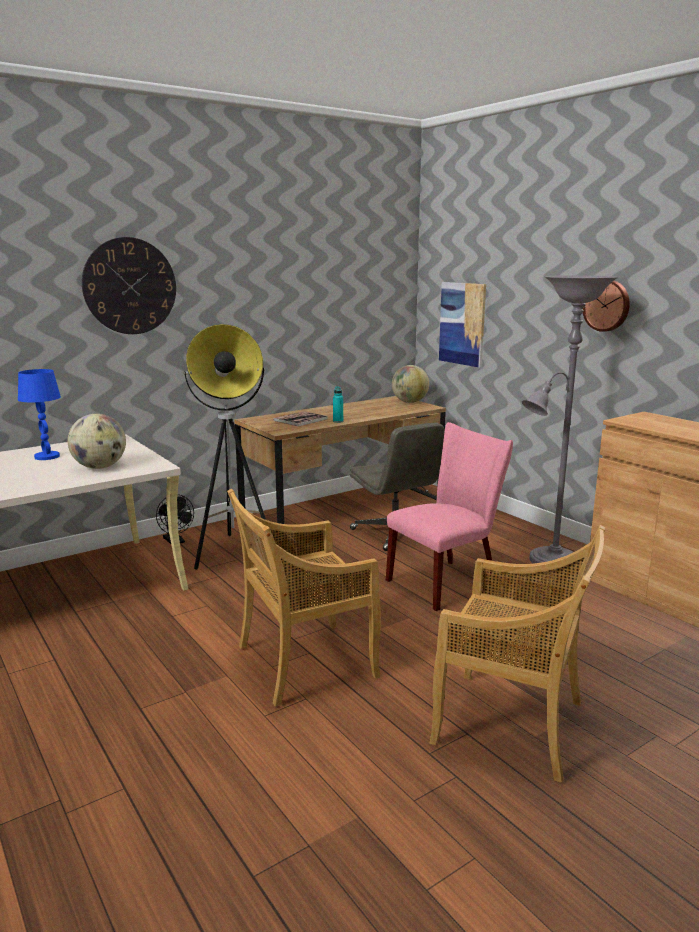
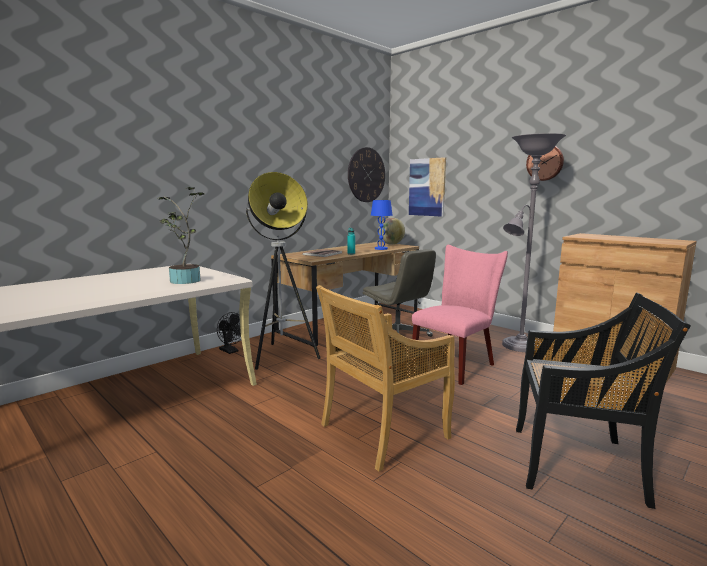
camera: 10 degrees left, 5 degrees down
blue table lamp [18,369,61,460] -> blue table lamp moved to [371,200,393,250]
globe [67,414,126,469] -> potted plant [159,187,204,284]
wall clock [82,237,176,334] -> wall clock moved to [348,147,385,202]
beige chair [429,525,605,783] -> black chair [516,293,691,509]

